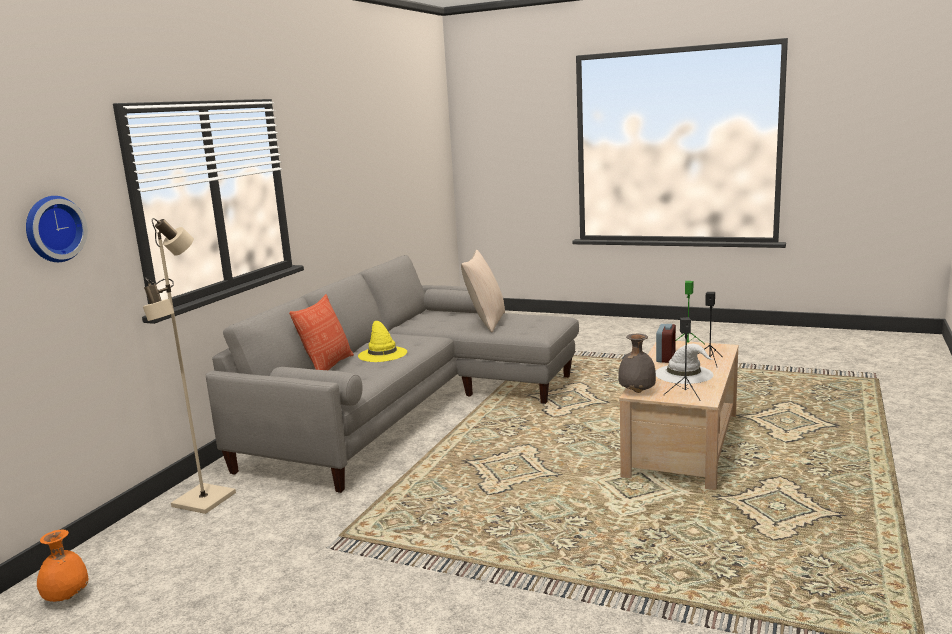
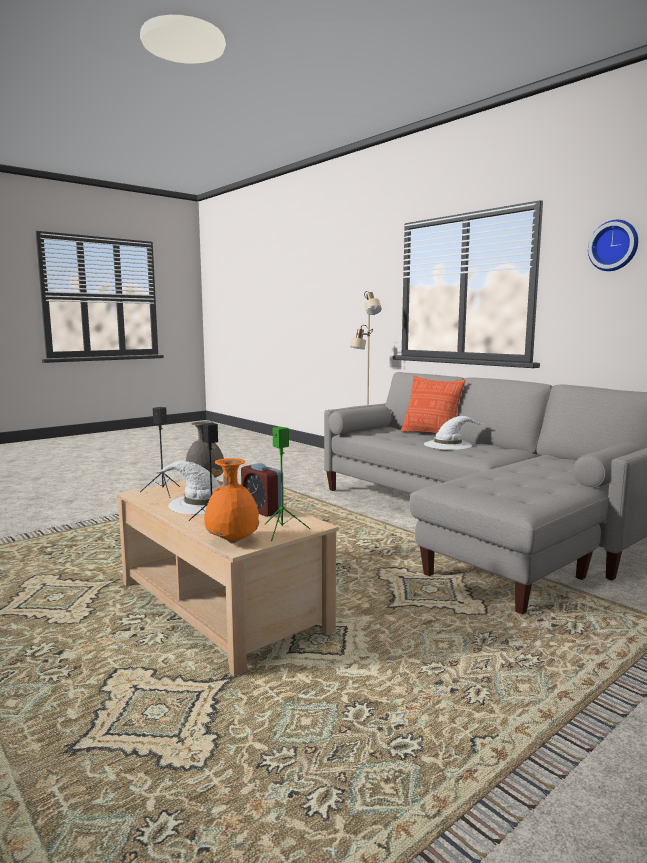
camera: 115 degrees right, 5 degrees down
wall clock [26,196,88,262] -> wall clock moved to [588,220,638,271]
orange vase [37,530,89,602] -> orange vase moved to [204,458,259,544]
yellow hat [358,321,407,362] -> white hat [424,416,484,450]
beige pillow [461,250,505,333] -> none

